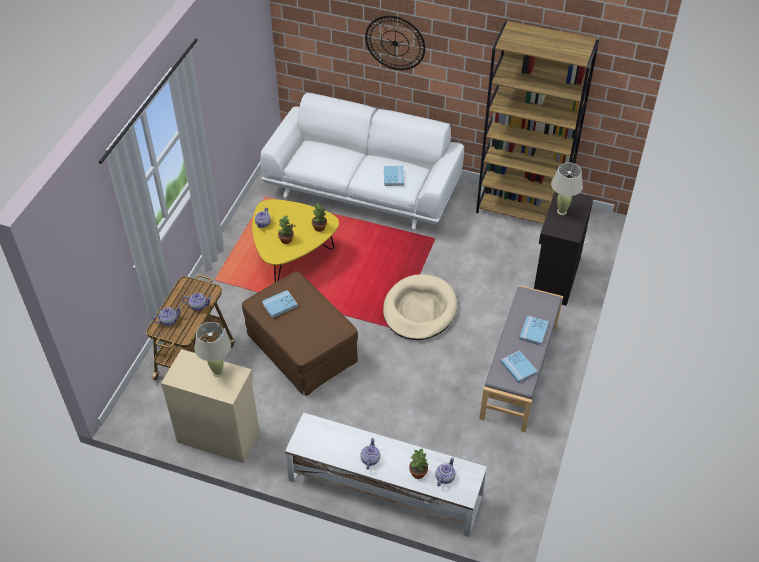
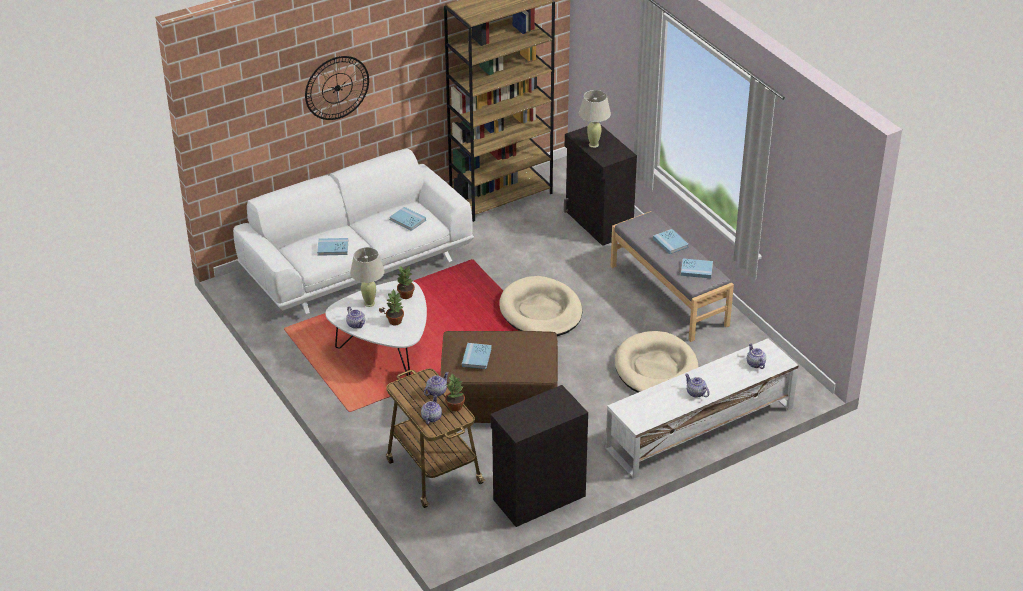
camera: 50 degrees left, 10 degrees down
beige cabinet [161,349,260,463] -> black cabinet [490,385,588,527]
beige table lamp [194,322,231,377] -> beige table lamp moved to [350,247,385,307]
yellow coffee table [252,199,339,282] -> white coffee table [325,281,427,376]
potted plant [409,448,429,479] -> potted plant moved to [445,374,465,411]
none -> blue book [317,238,348,256]
none -> beige dog bed [615,331,698,392]

